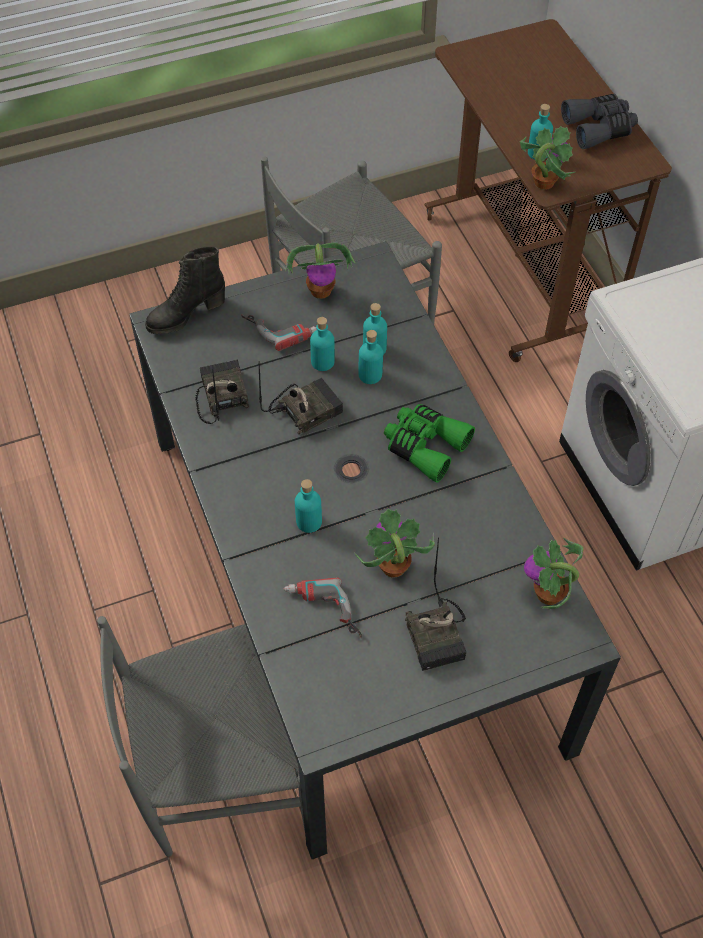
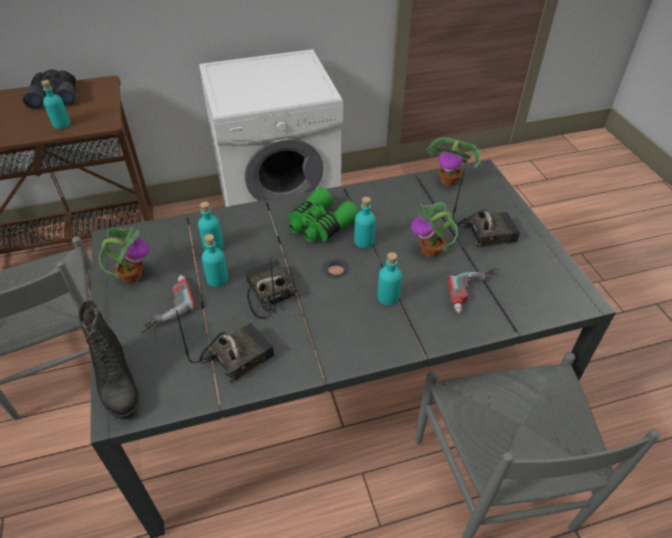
camera: 85 degrees left, 10 degrees down
radio [195,360,249,424] -> radio turned 150 degrees clockwise [176,310,274,383]
turquoise bottle [359,330,383,384] -> turquoise bottle moved to [354,197,376,248]
potted plant [520,126,575,190] -> none

